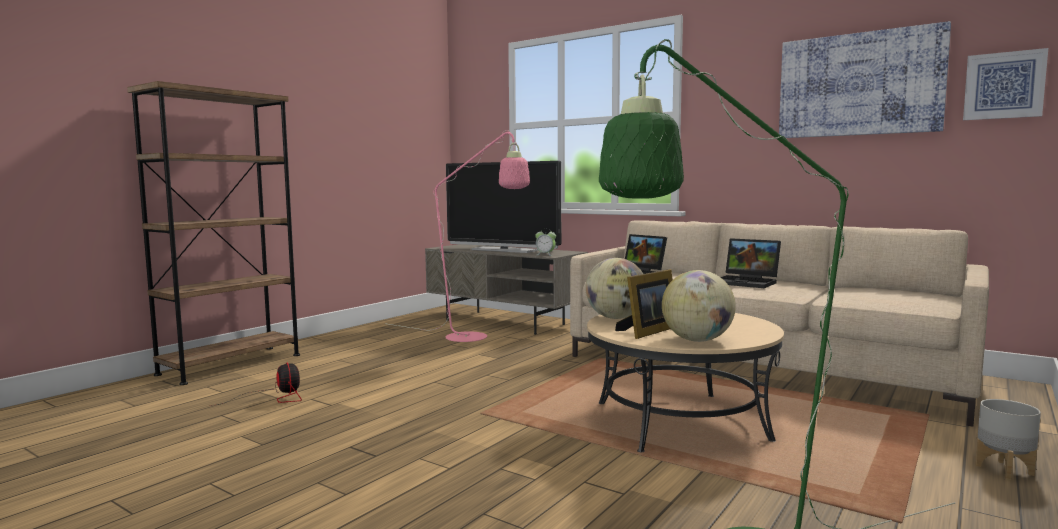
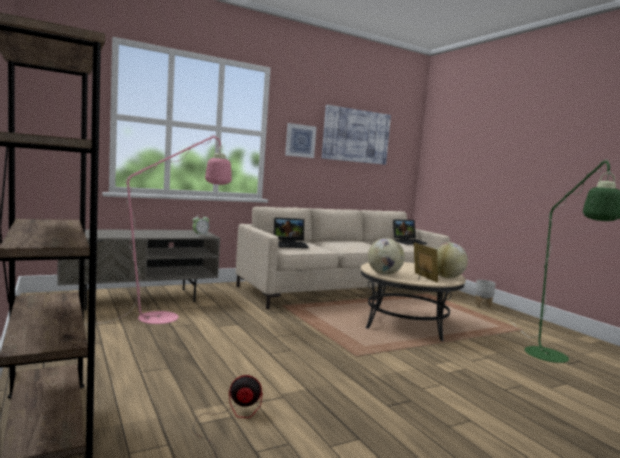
camera: 65 degrees left, 0 degrees up
television [446,161,561,253] -> none
laptop [721,238,781,288] -> laptop moved to [393,219,427,245]
picture [963,48,1048,120] -> picture moved to [285,123,317,158]

